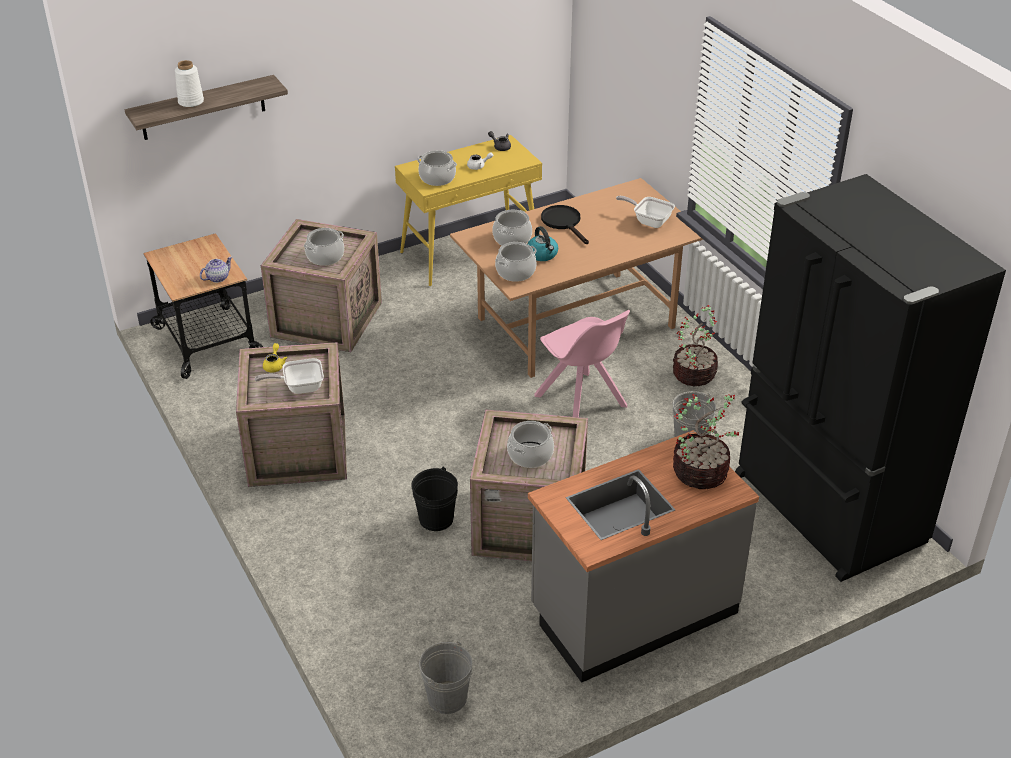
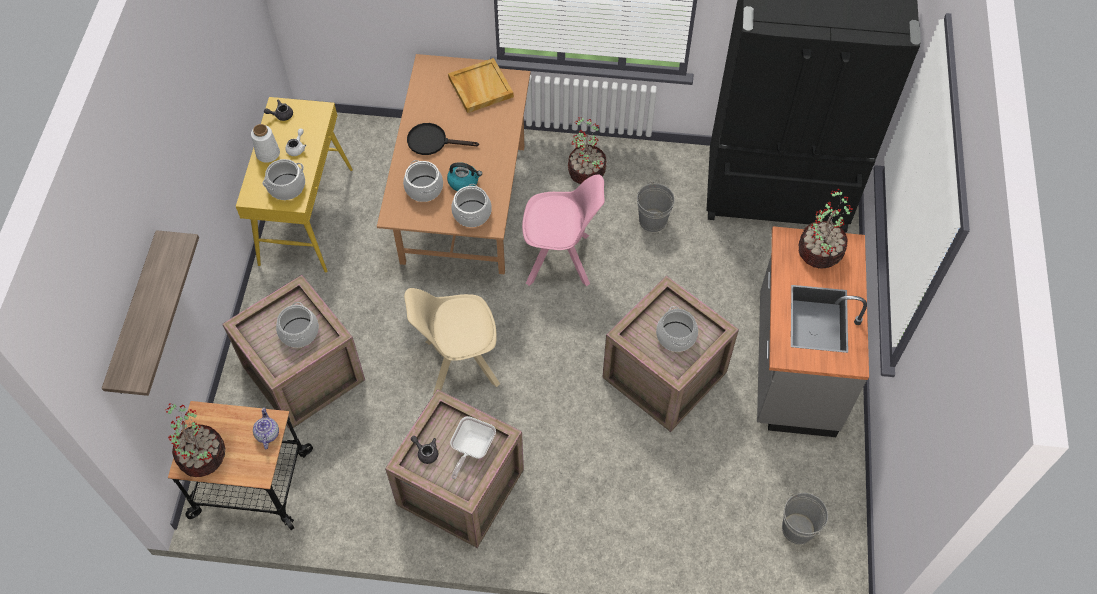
camera: 55 degrees left, 20 degrees up
white vase [175,60,204,107] -> white vase moved to [251,124,280,163]
yellow teapot [263,343,287,373] -> grey teapot [411,436,438,464]
black bucket [411,467,458,531] -> none
frying pan [616,196,675,228] -> beige tray [448,58,514,113]
none -> potted plant [166,404,225,477]
none -> beige chair [404,288,500,395]

